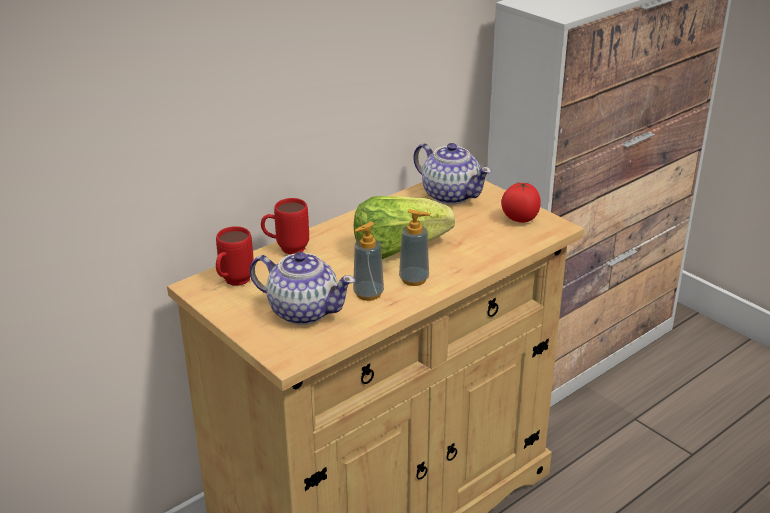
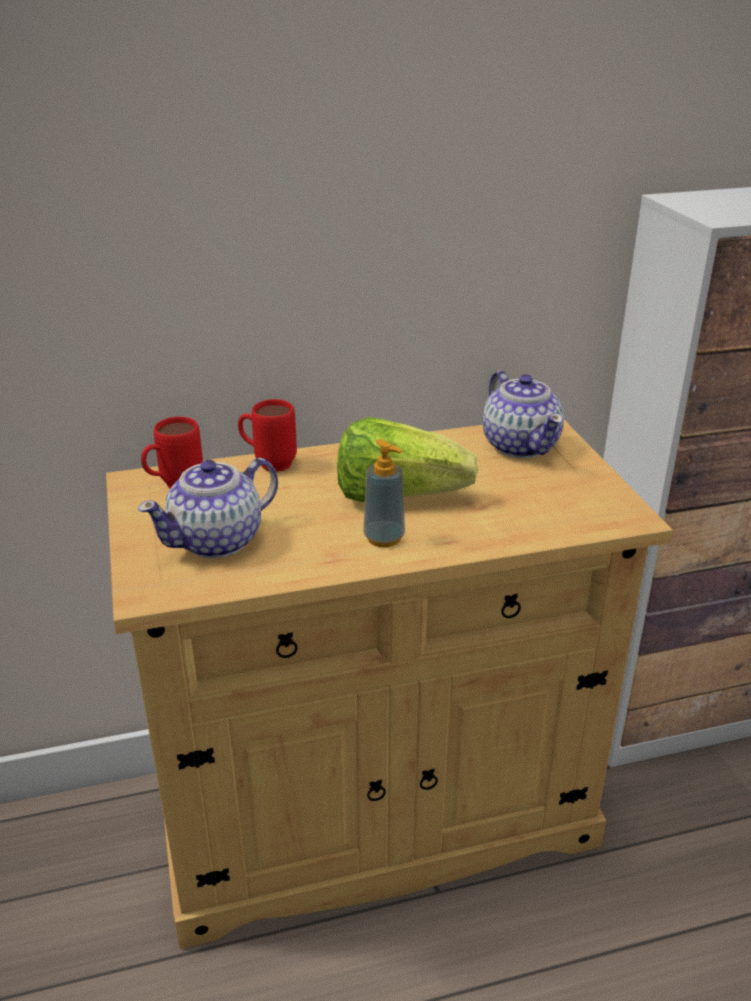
camera: 25 degrees right, 0 degrees up
teapot [249,252,356,325] -> teapot turned 90 degrees clockwise [138,458,278,558]
soap dispenser [353,222,384,301] -> none
tomato [501,182,541,223] -> none

